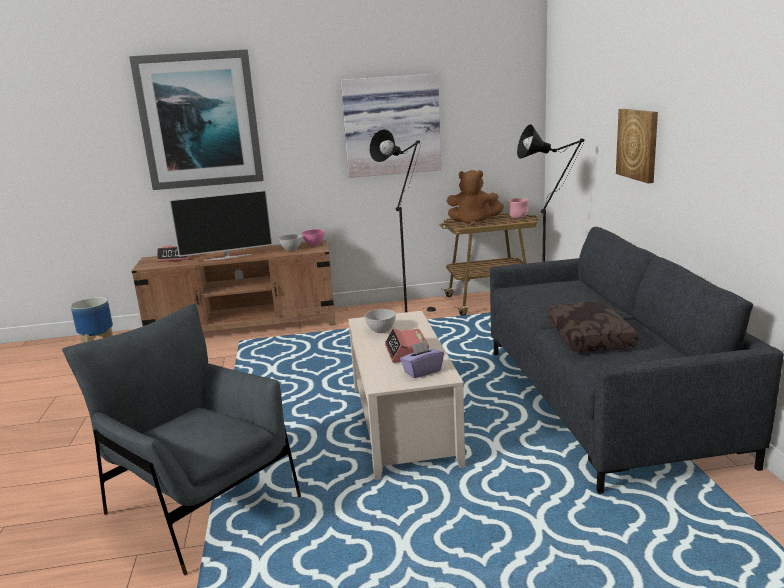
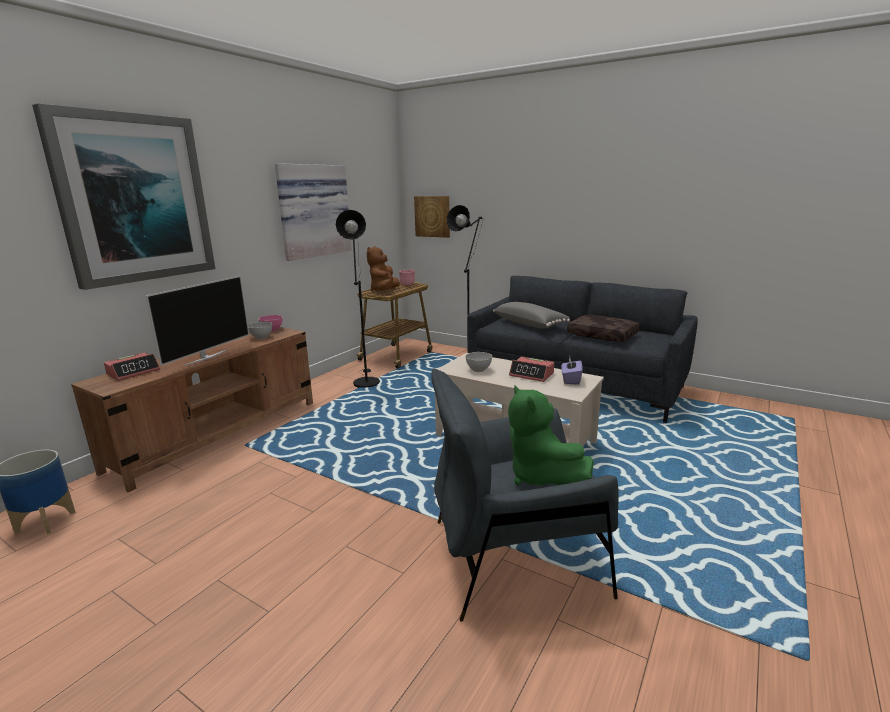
camera: 50 degrees left, 0 degrees up
brown plush toy [447,170,504,226] -> brown plush toy turned 135 degrees clockwise [367,246,400,291]
picture [616,109,658,183] -> picture moved to [414,196,450,238]
none -> grey pillow [493,302,570,329]
none -> green plush toy [508,385,594,486]

